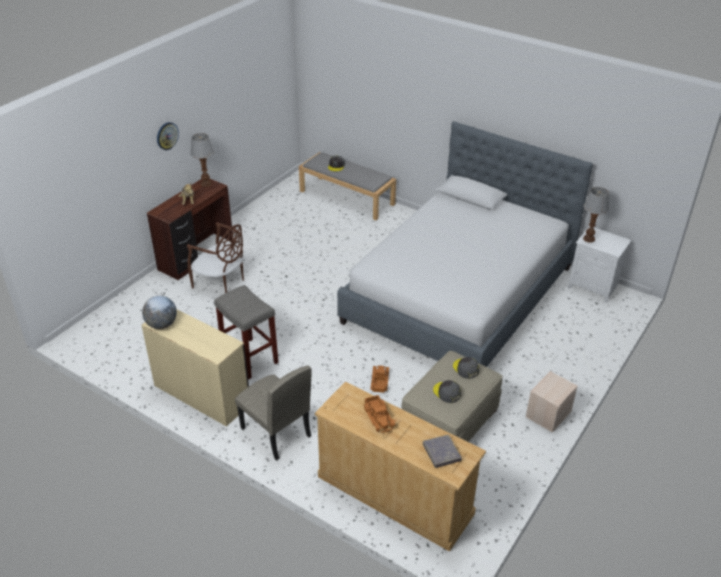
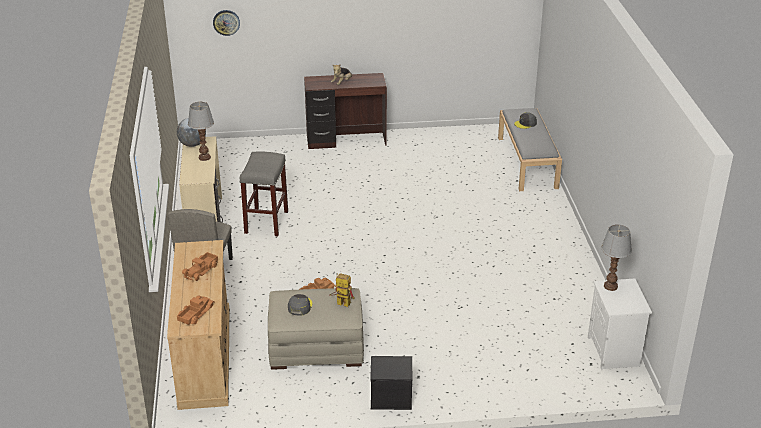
camera: 50 degrees right, 5 degrees down
wall clock [157,122,179,150] -> wall clock moved to [213,10,240,36]
brown chair [187,222,244,293] -> none
table lamp [190,133,214,187] -> table lamp moved to [188,102,214,161]
bed [337,121,593,367] -> none
grey book [423,434,462,468] -> toy truck [177,295,215,325]
grey cap [453,357,479,379] -> toy robot [329,273,354,307]
beige storage box [525,371,578,432] -> black storage box [370,356,412,410]

